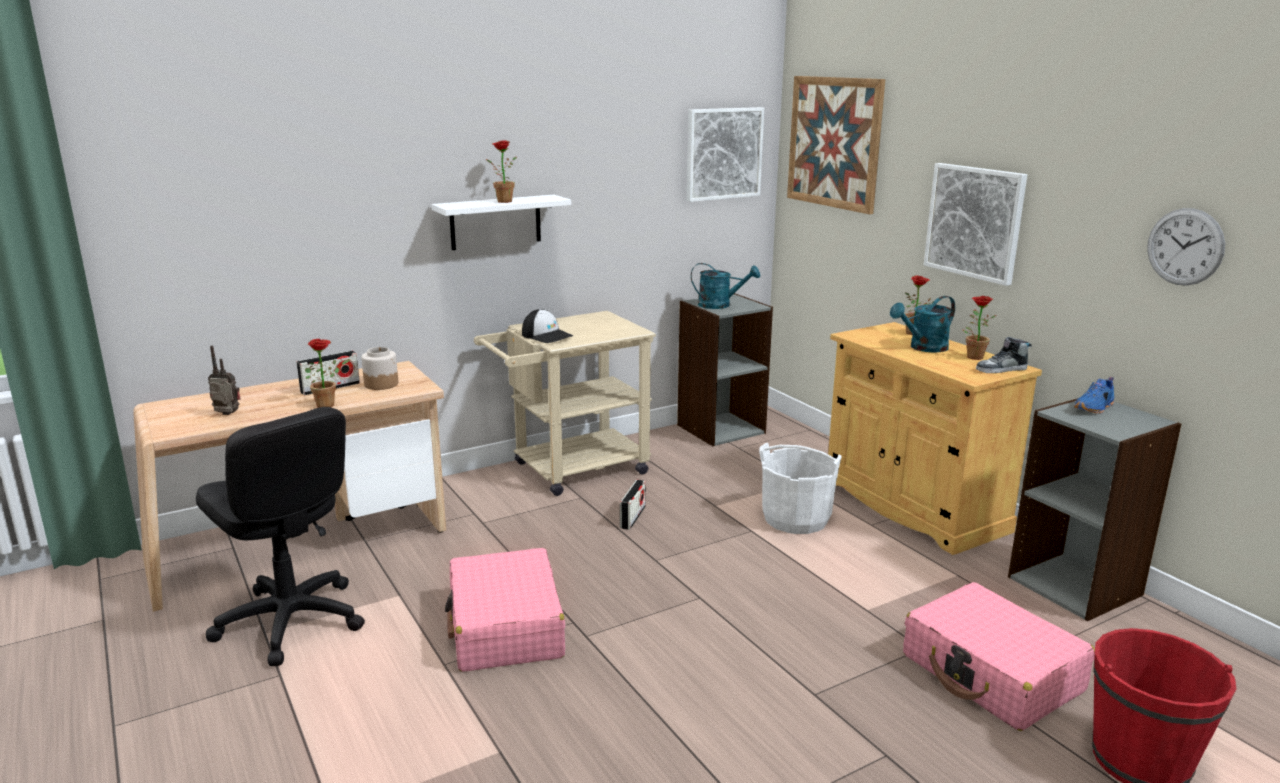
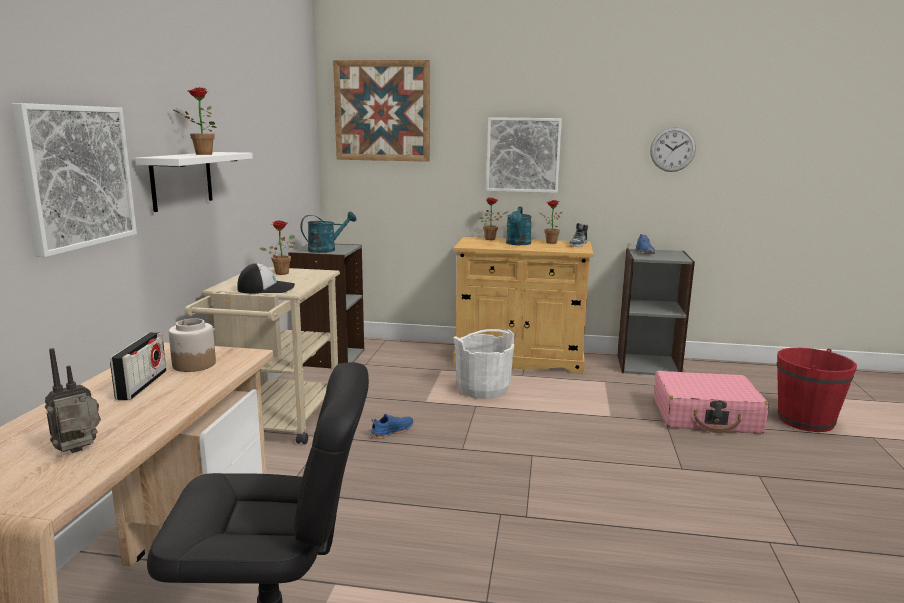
camera: 50 degrees left, 5 degrees down
potted plant [305,339,350,408] -> potted plant moved to [260,221,295,275]
pink suitcase [445,548,565,672] -> none
radio [620,480,646,530] -> blue shoe [370,414,413,439]
picture [686,107,764,202] -> picture moved to [11,103,137,257]

